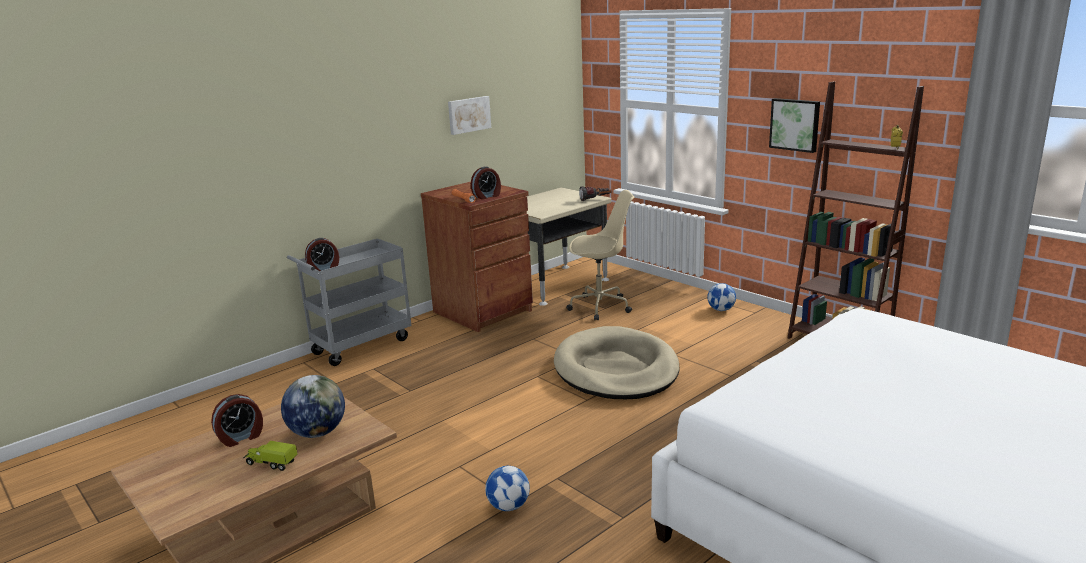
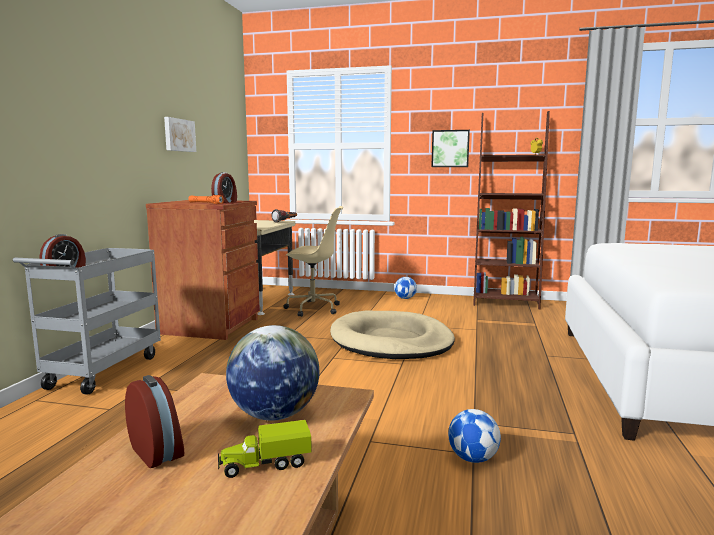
camera: 35 degrees left, 10 degrees down
alarm clock [211,394,263,447] -> alarm clock turned 60 degrees counterclockwise [125,375,184,468]
beige office chair [566,190,635,320] -> beige office chair turned 45 degrees clockwise [283,206,343,317]

